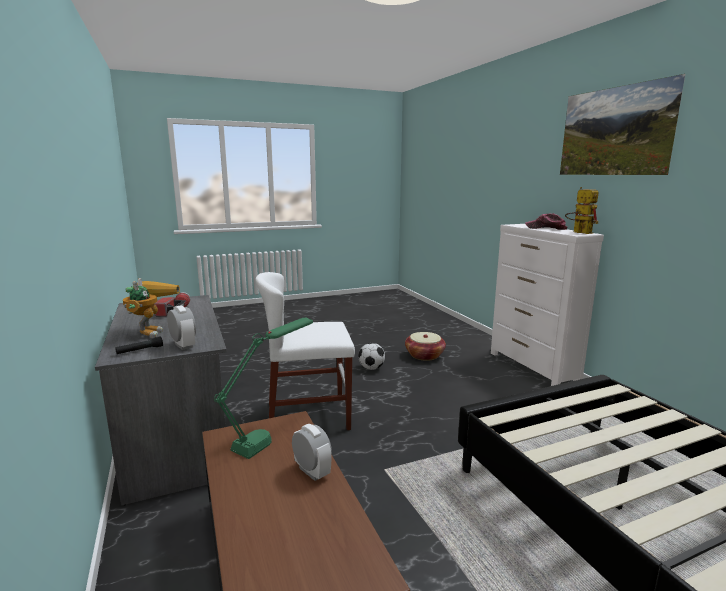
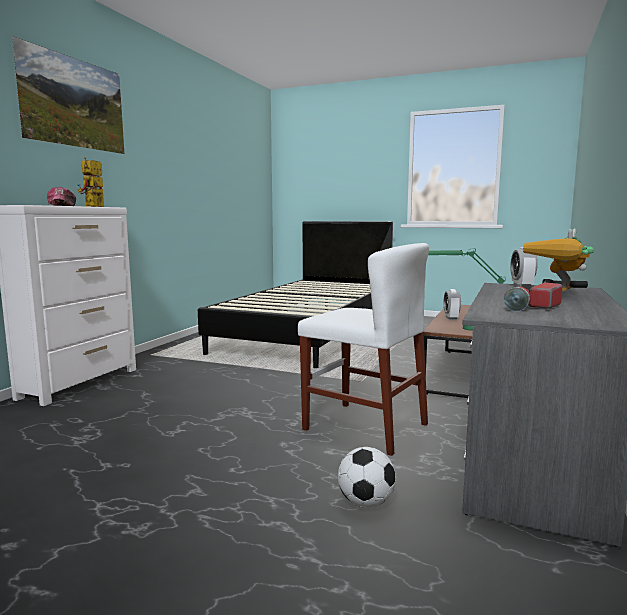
camera: 135 degrees left, 5 degrees down
football [358,343,385,370] -> football moved to [338,447,396,508]
basket [405,332,446,361] -> none

